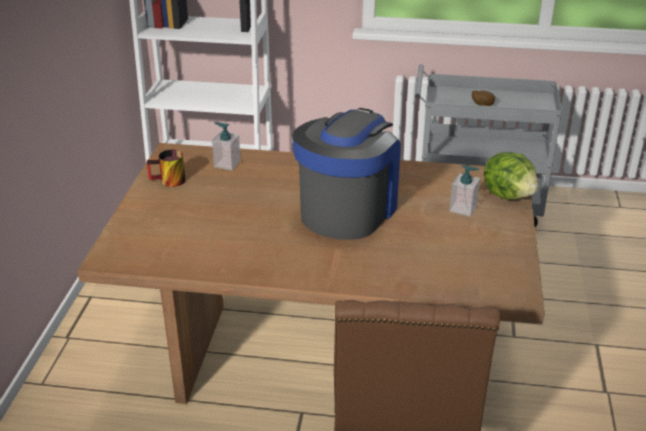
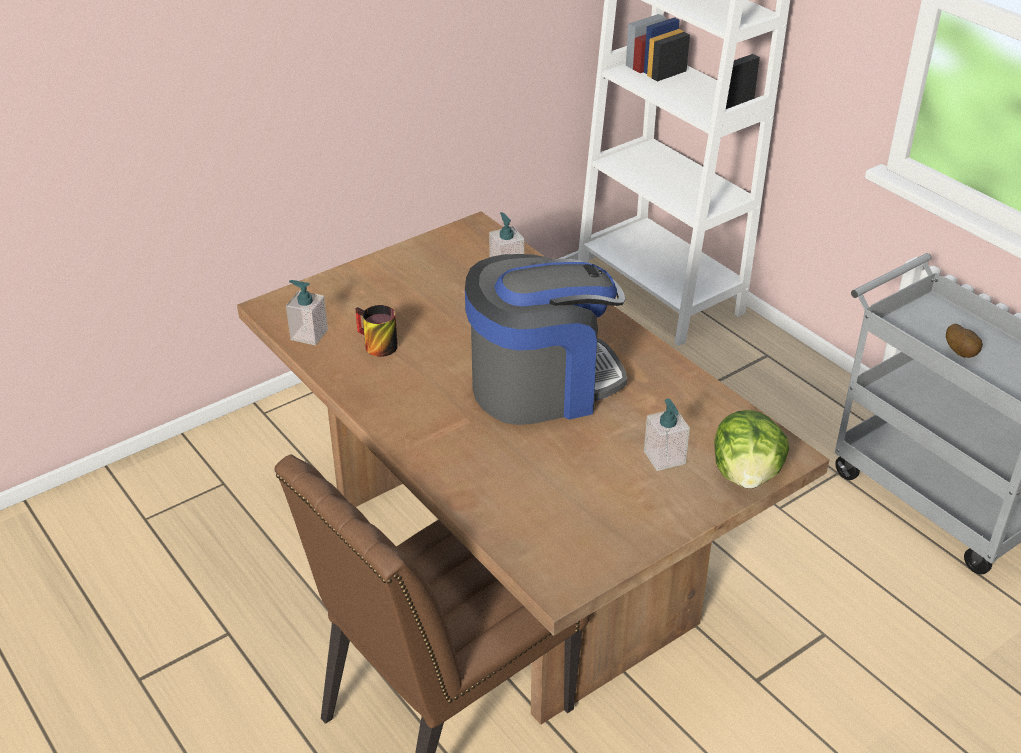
camera: 45 degrees right, 5 degrees up
mug [147,149,185,187] -> mug moved to [355,305,398,357]
none -> soap dispenser [286,280,328,345]

